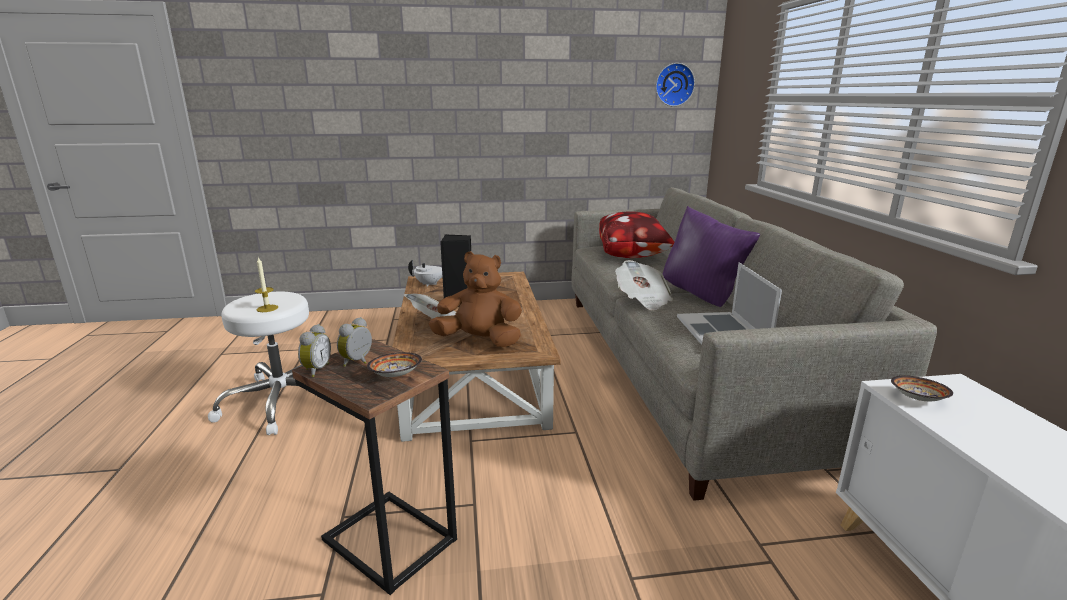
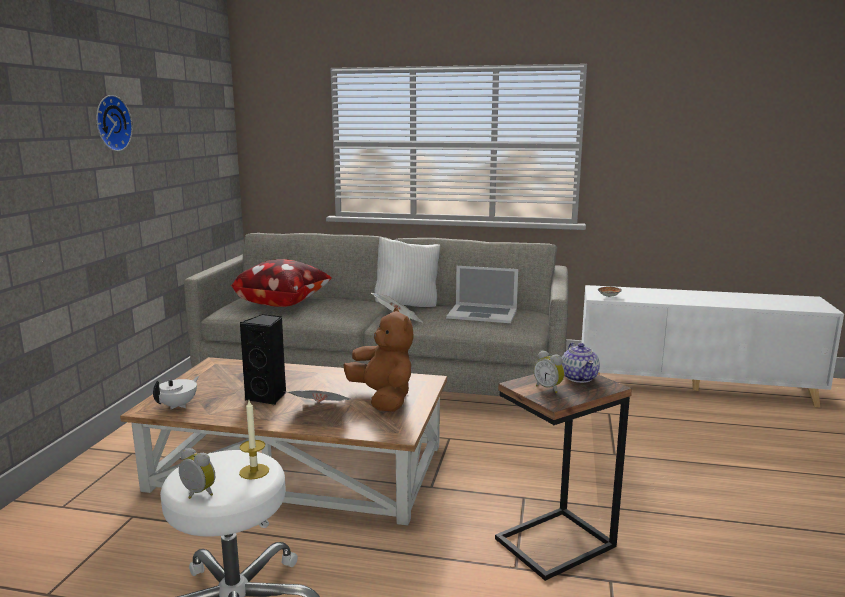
camera: 70 degrees left, 5 degrees down
alarm clock [298,324,331,377] -> alarm clock moved to [179,448,215,499]
bowl [367,352,422,377] -> teapot [562,342,600,383]
brown plush toy [429,251,522,347] -> brown plush toy turned 120 degrees clockwise [344,308,414,412]
wall clock [656,63,695,106] -> wall clock moved to [96,95,133,151]
purple pillow [663,206,760,307] -> white pillow [375,237,440,307]

